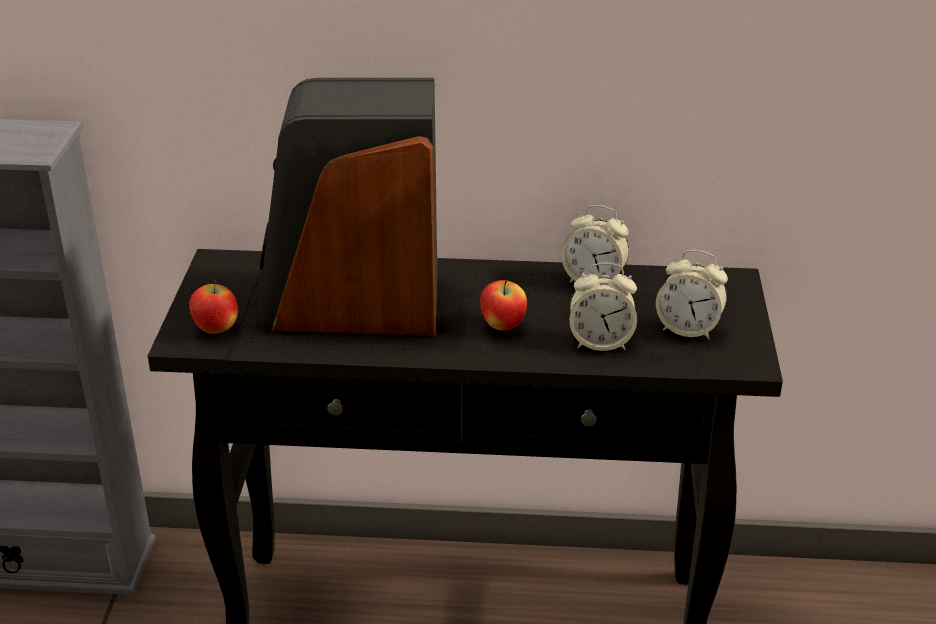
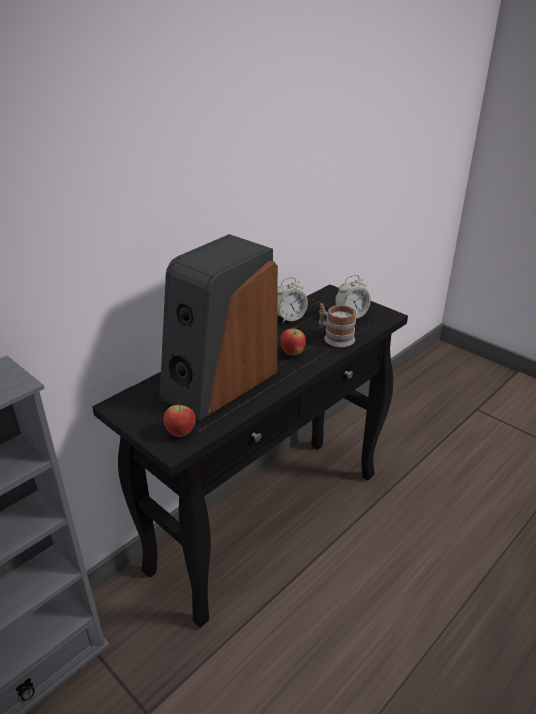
camera: 50 degrees left, 0 degrees up
alarm clock [569,263,637,351] -> mug [319,303,356,348]

